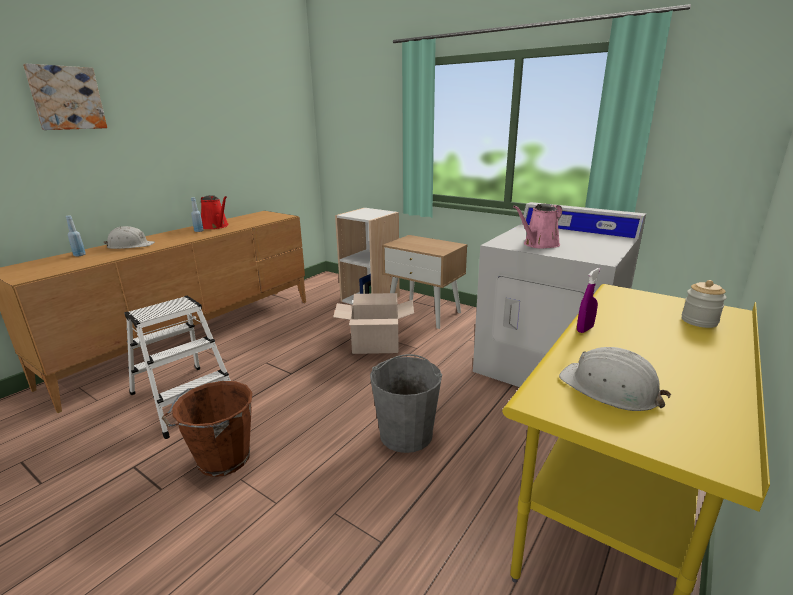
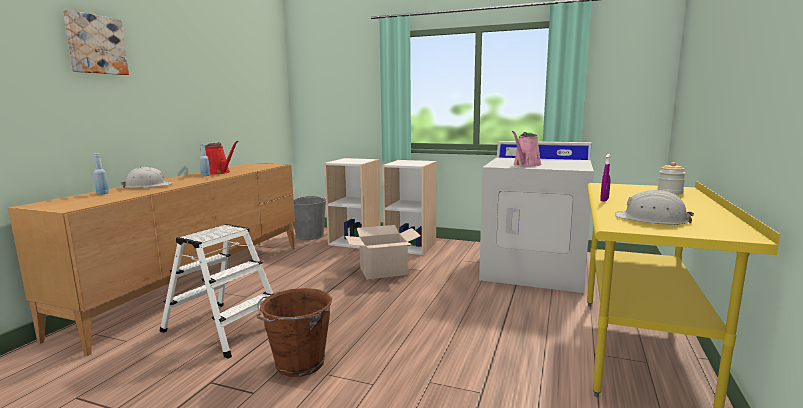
camera: 15 degrees left, 10 degrees down
grey bucket [370,354,442,453] -> grey bucket moved to [294,196,326,240]
beige nightstand [382,235,467,329] -> bookcase [382,160,437,255]

